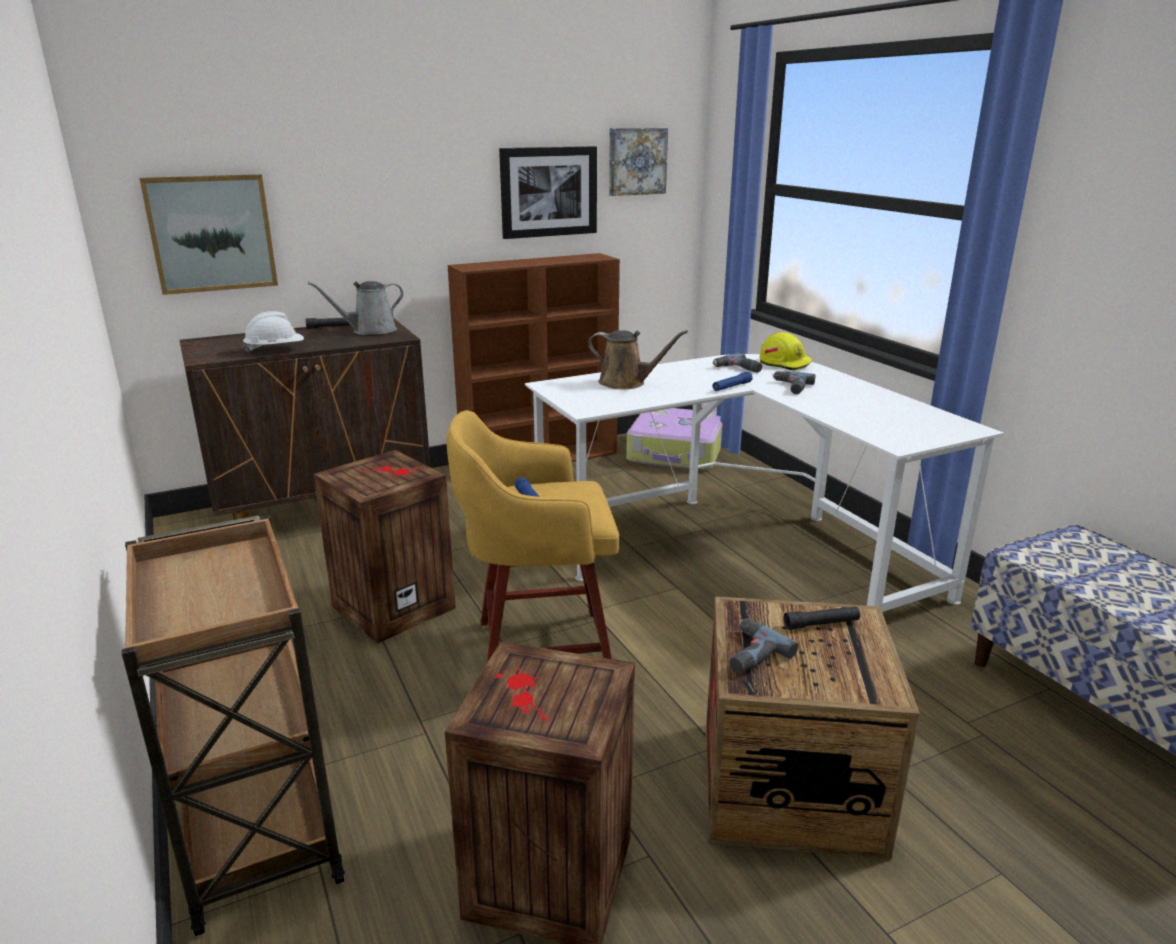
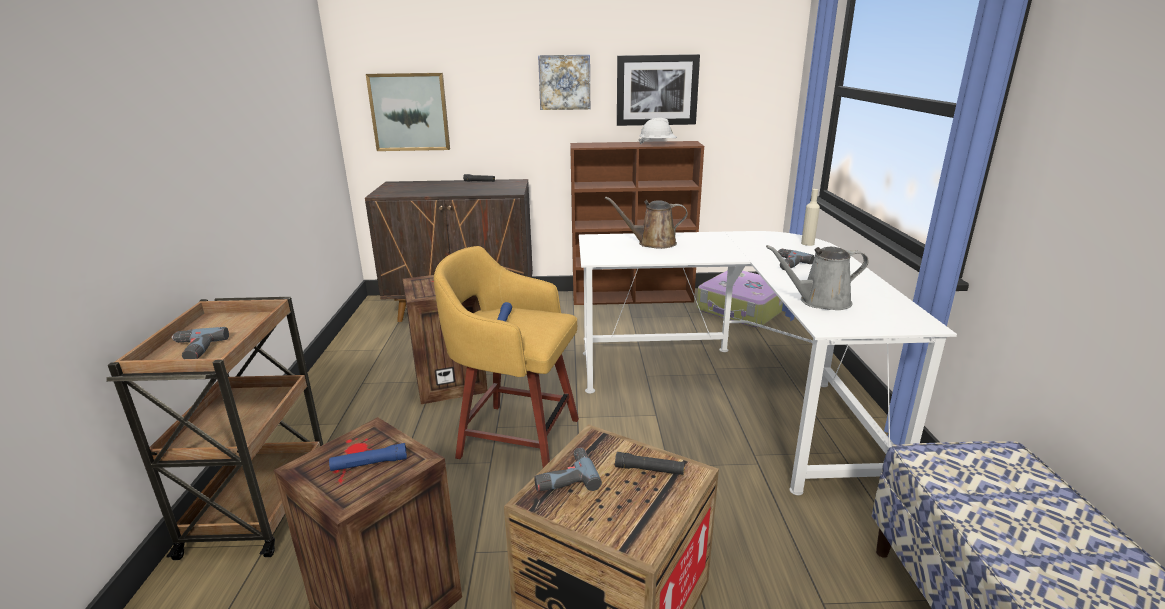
camera: 25 degrees right, 0 degrees up
white hard hat [243,311,304,353] -> white hard hat moved to [638,118,677,144]
grey watering can [308,281,403,335] -> grey watering can moved to [766,245,868,310]
brown watering can [588,330,688,389] -> brown watering can turned 135 degrees clockwise [605,197,688,249]
picture [609,128,668,196] -> picture moved to [538,55,590,110]
power drill [713,353,762,373] -> power drill moved to [171,327,229,359]
blue flashlight [713,371,753,391] -> blue flashlight moved to [329,443,407,471]
yellow hard hat [760,332,812,371] -> beige bottle [801,189,820,246]

